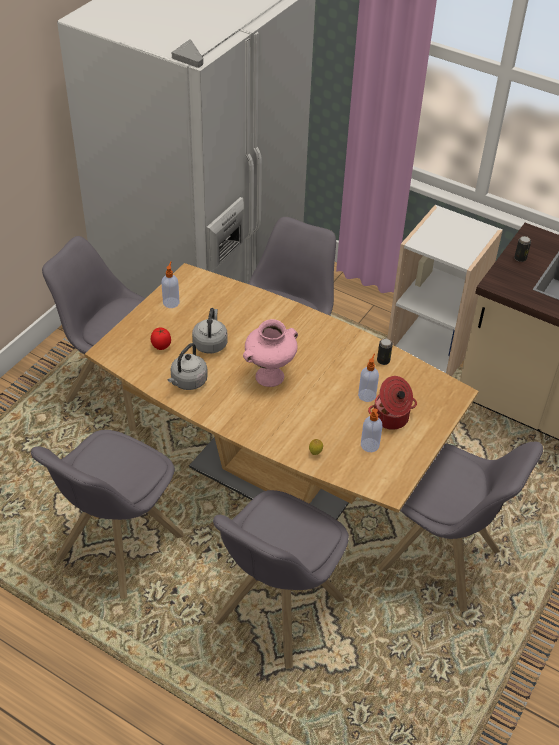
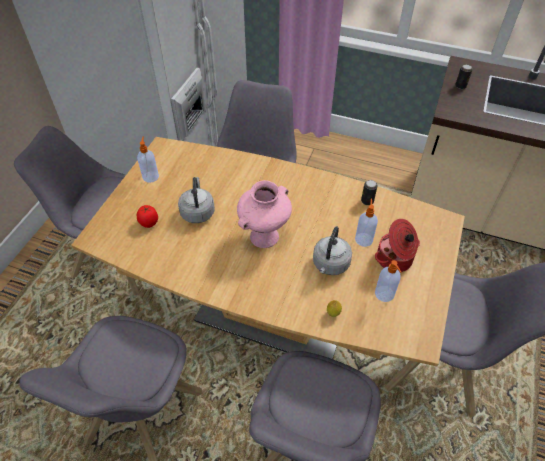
camera: 10 degrees left, 5 degrees up
grey kettle [168,343,208,390] -> grey kettle moved to [313,226,352,275]
bookcase [387,205,503,376] -> none

